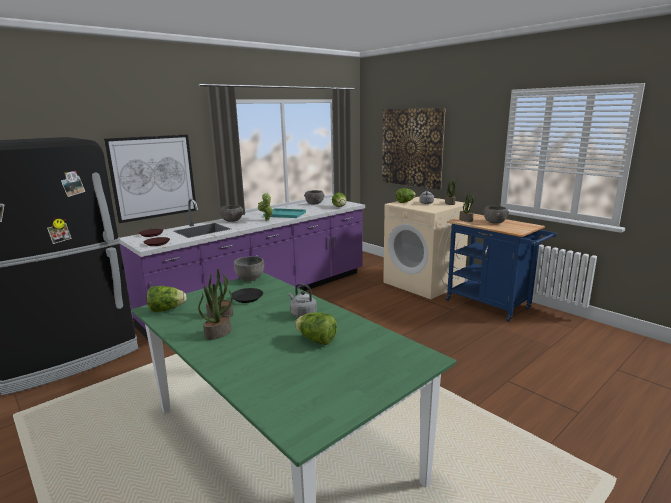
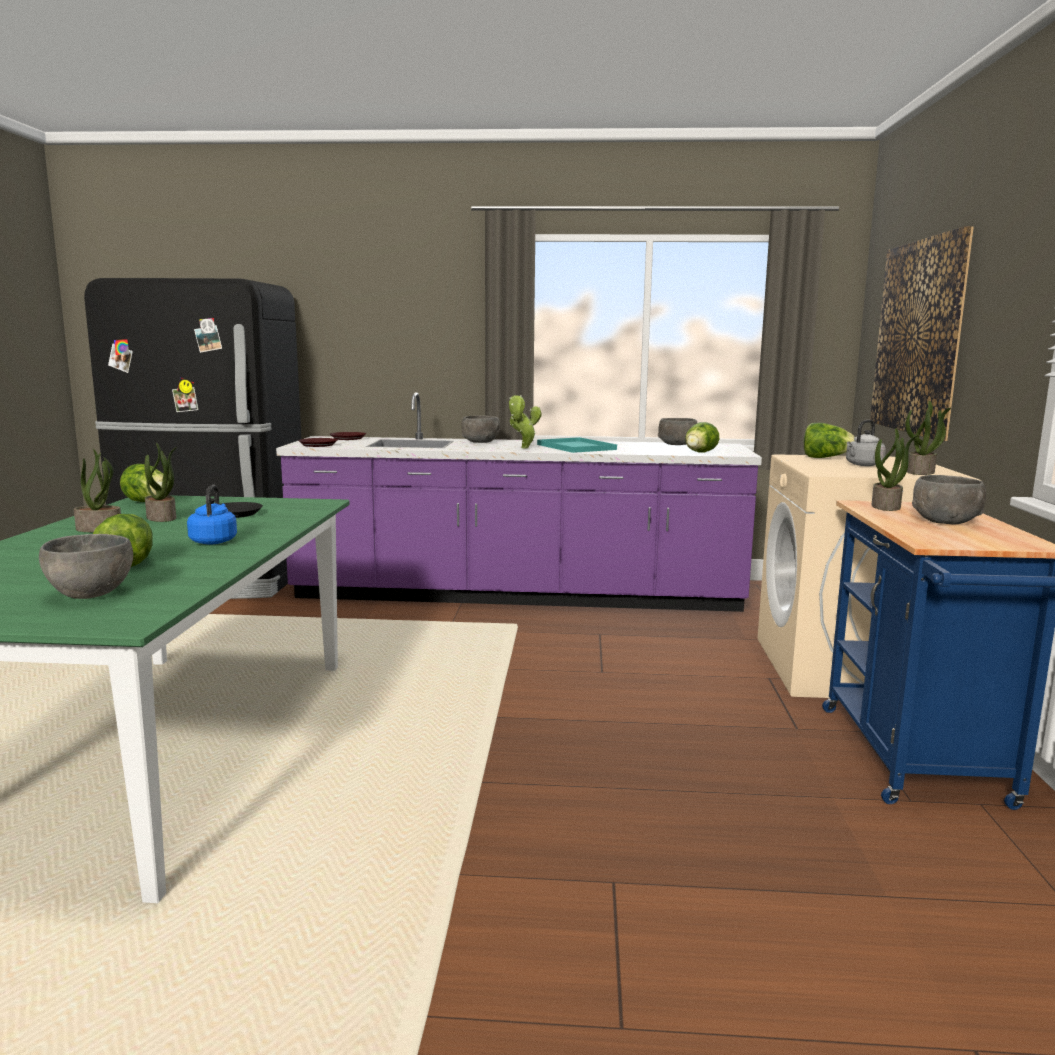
camera: 45 degrees right, 5 degrees down
picture [104,135,197,223] -> none
grey bowl [234,256,264,281] -> grey bowl moved to [39,534,133,599]
grey kettle [288,284,317,317] -> blue kettle [187,485,237,544]

